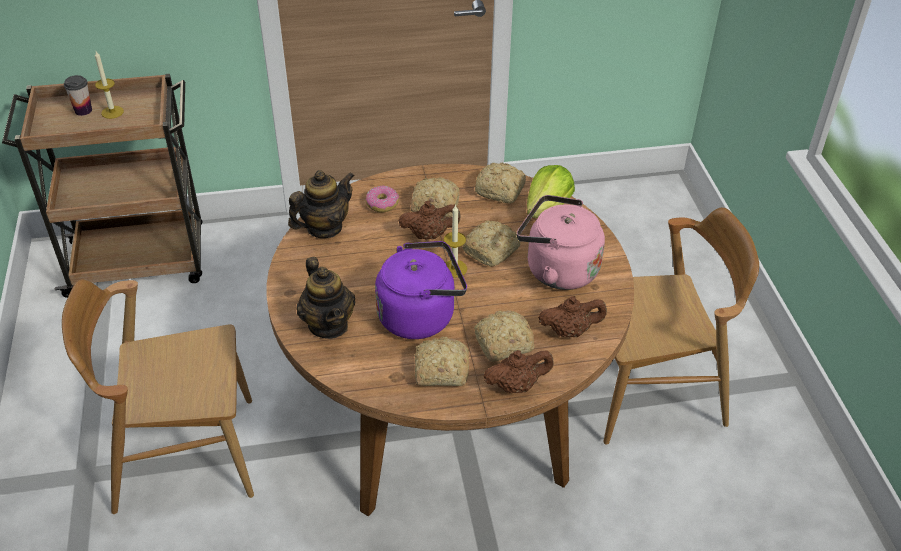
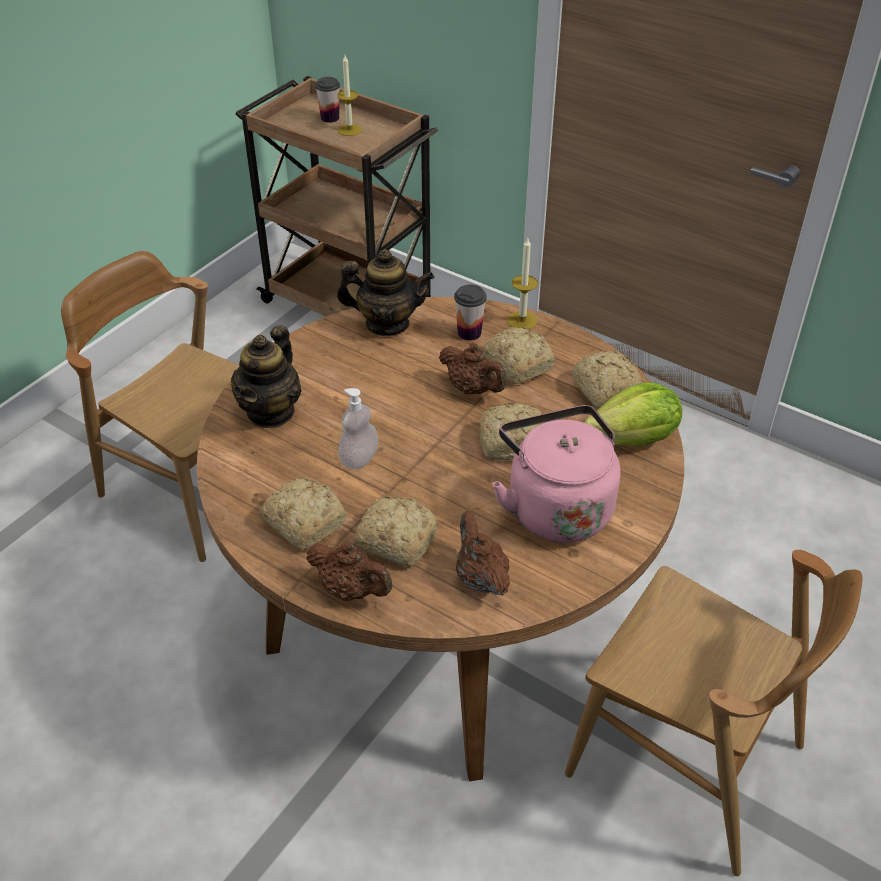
camera: 45 degrees right, 0 degrees up
donut [366,185,399,213] -> cup [454,285,487,341]
purple kettle [375,241,467,339] -> soap dispenser [338,388,378,469]
candle [444,204,467,278] -> candle moved to [507,238,538,329]
brown teapot [538,296,607,337] -> brown teapot turned 150 degrees counterclockwise [456,511,510,596]

